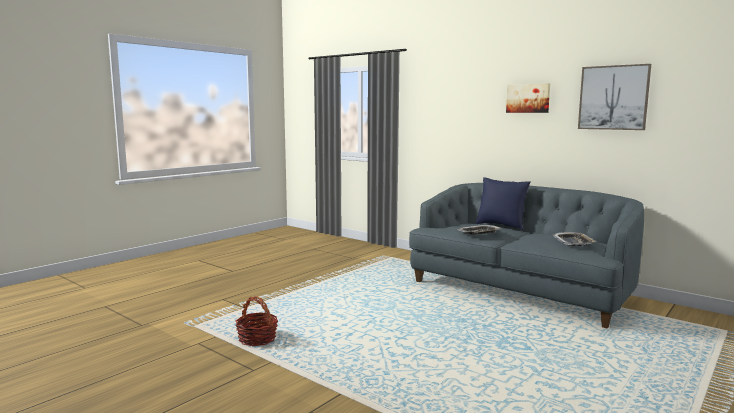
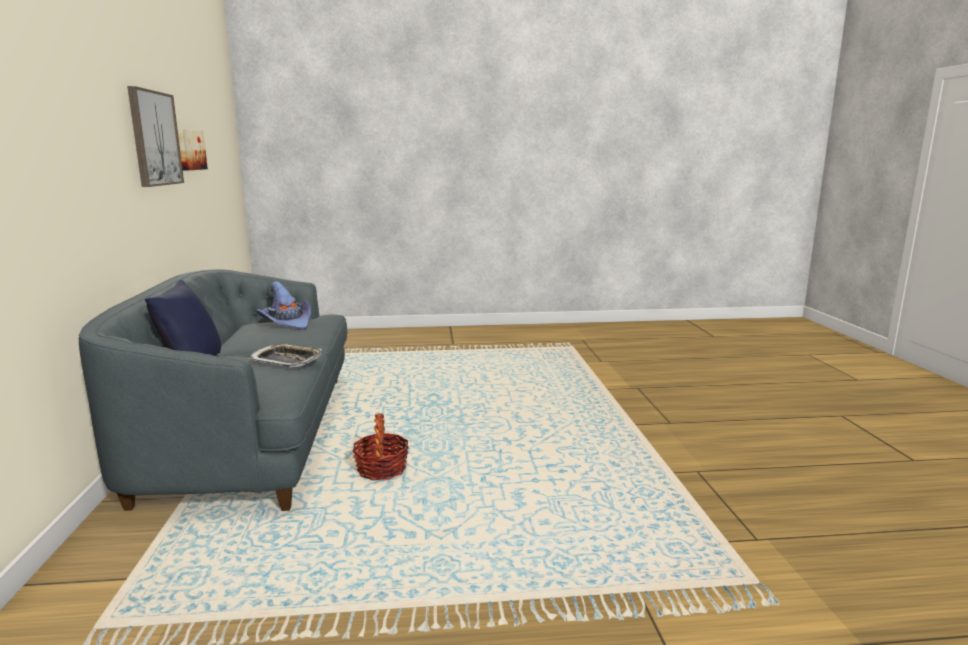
camera: 135 degrees left, 5 degrees up
basket [235,296,278,346] -> basket moved to [352,413,409,480]
picture [506,83,550,113] -> picture moved to [178,129,208,171]
tray [553,232,596,246] -> purple hat [256,282,311,330]

